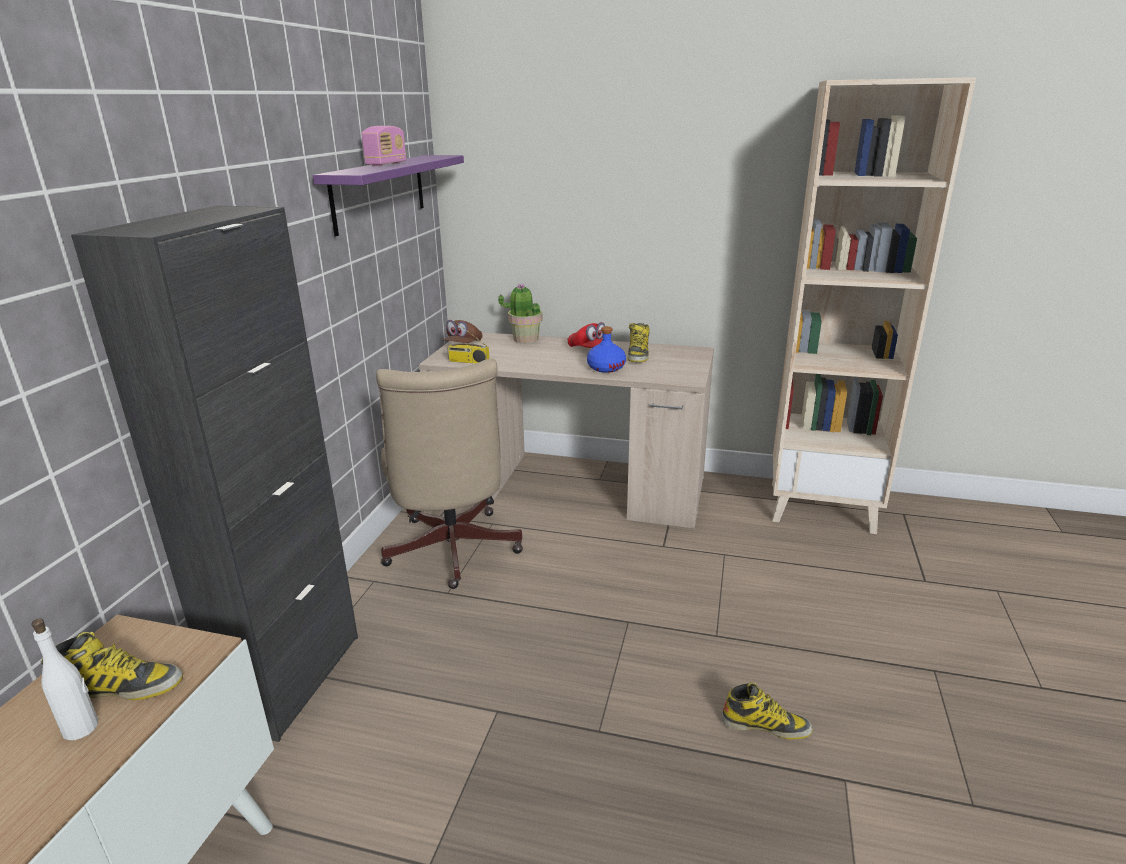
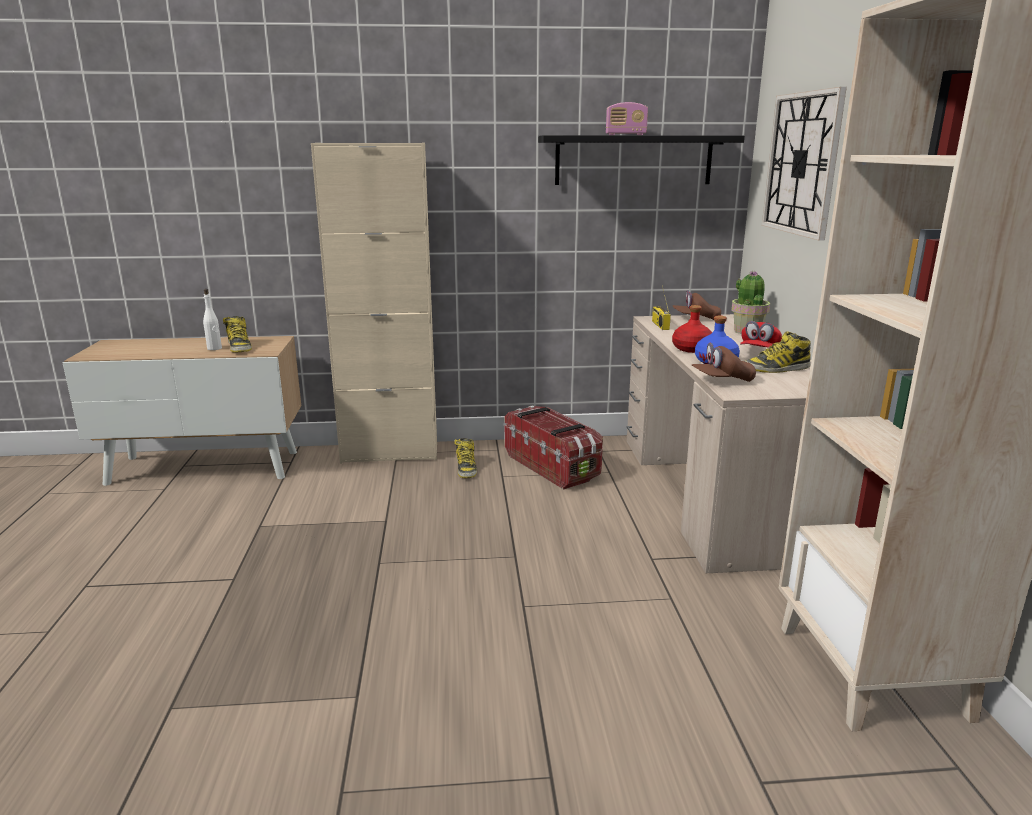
camera: 70 degrees right, 5 degrees down
black cabinet [71,205,358,742] -> beige cabinet [311,143,437,464]
purple shelf [313,155,464,236] -> black shelf [538,135,745,185]
beige office chair [376,359,523,589] -> storage box [505,405,603,490]
boot [721,682,813,739] -> boot moved to [454,438,477,478]
none -> red bottle [672,305,712,353]
none -> brown cap [692,343,756,382]
none -> wall clock [762,87,847,241]

